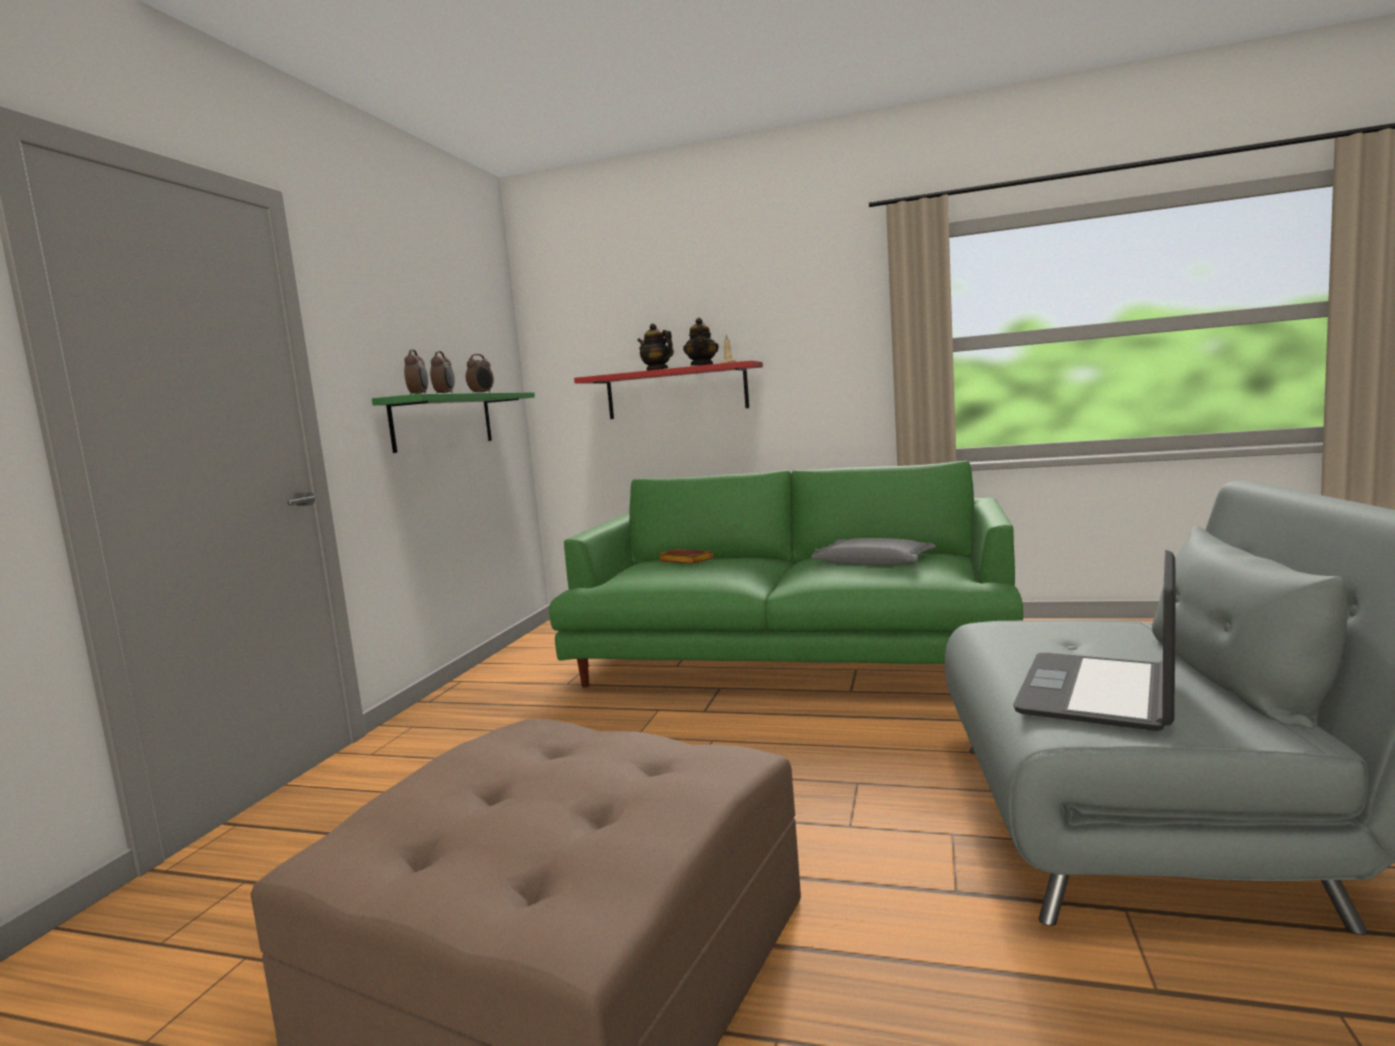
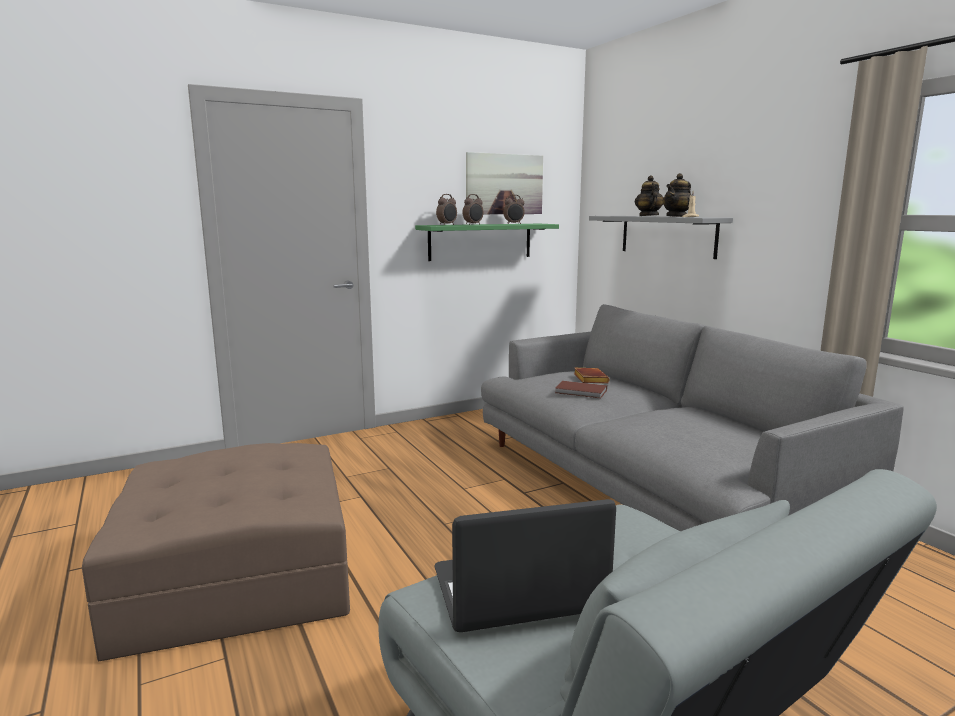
camera: 45 degrees right, 5 degrees up
green sofa [549,461,1023,688] -> grey sofa [481,304,904,531]
red shelf [574,360,763,419] -> grey shelf [589,216,733,259]
grey pillow [811,538,936,565] -> none
none -> picture [466,152,543,214]
none -> brown book [555,381,607,399]

